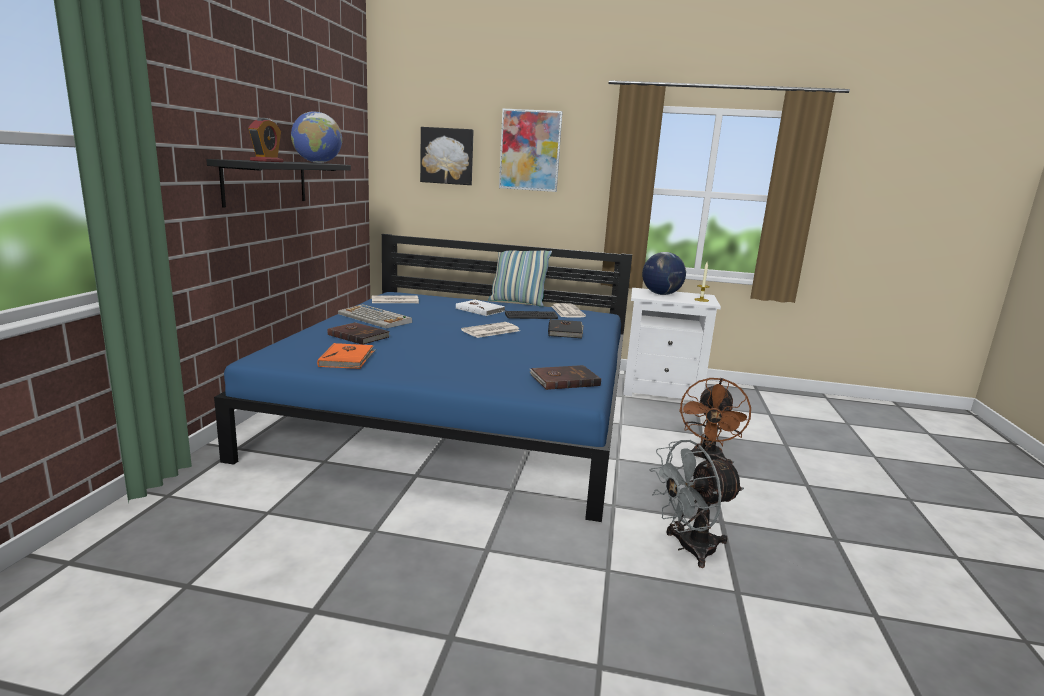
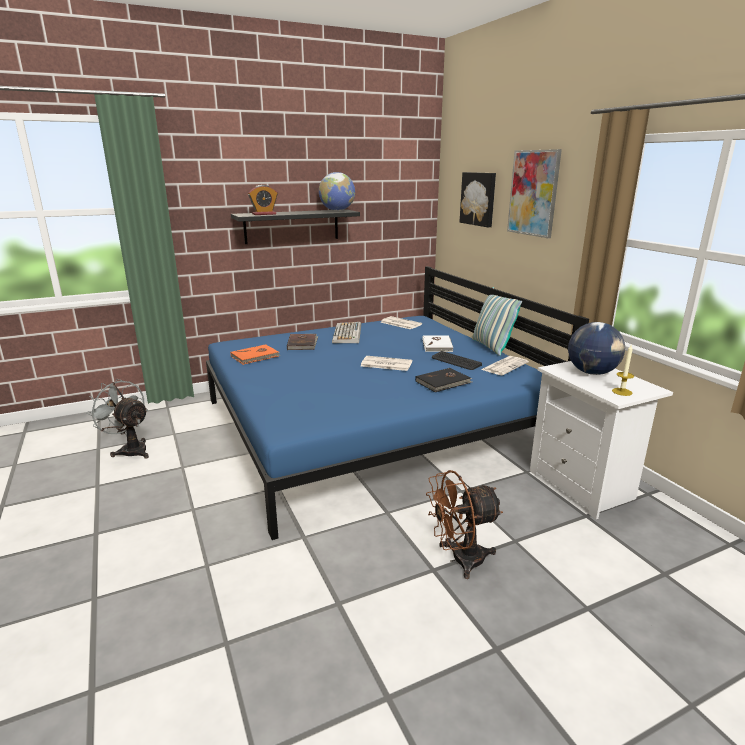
camera: 55 degrees right, 5 degrees up
brown book [530,365,601,390] -> none
grey fan [650,440,744,568] -> grey fan moved to [86,379,149,459]

